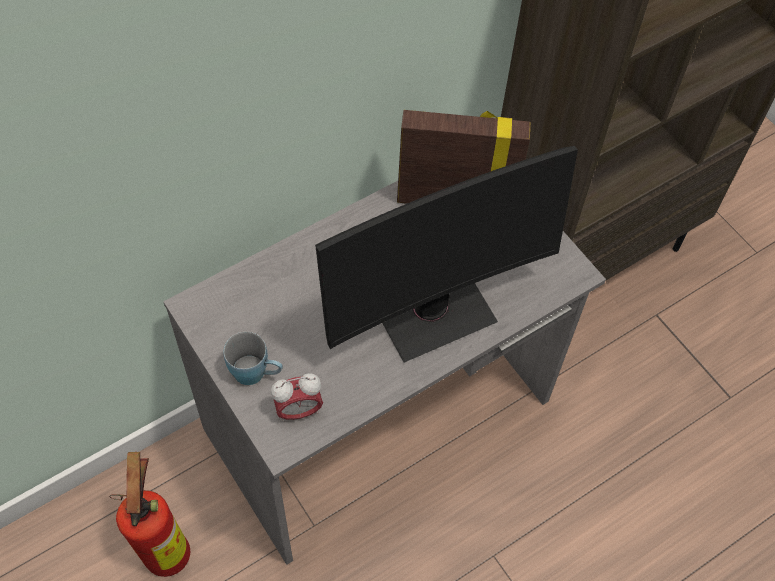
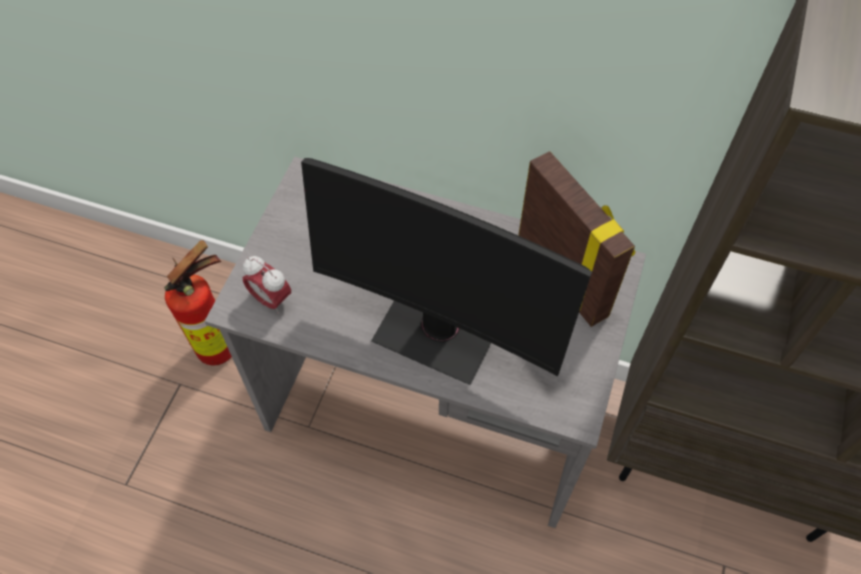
camera: 55 degrees right, 0 degrees up
blue mug [223,332,283,385] -> none

